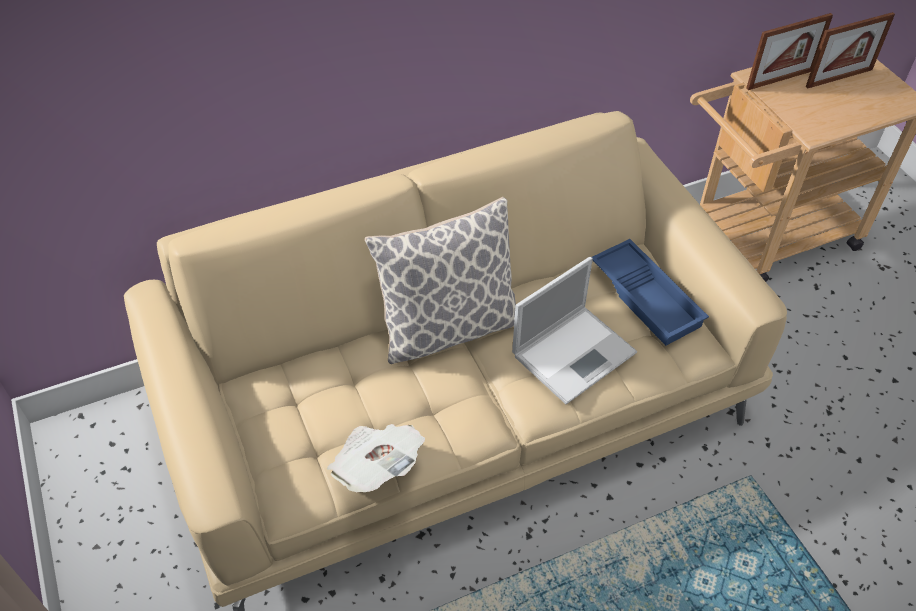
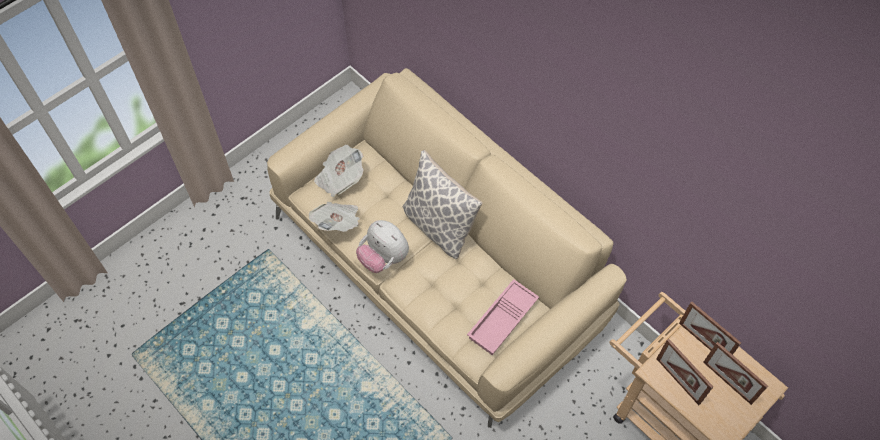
camera: 70 degrees right, 10 degrees up
laptop [512,257,637,404] -> none
blue tray [592,239,709,346] -> pink tray [467,279,539,355]
none -> newspaper [314,145,363,197]
none -> plush toy [356,220,409,273]
none -> picture frame [657,339,713,405]

